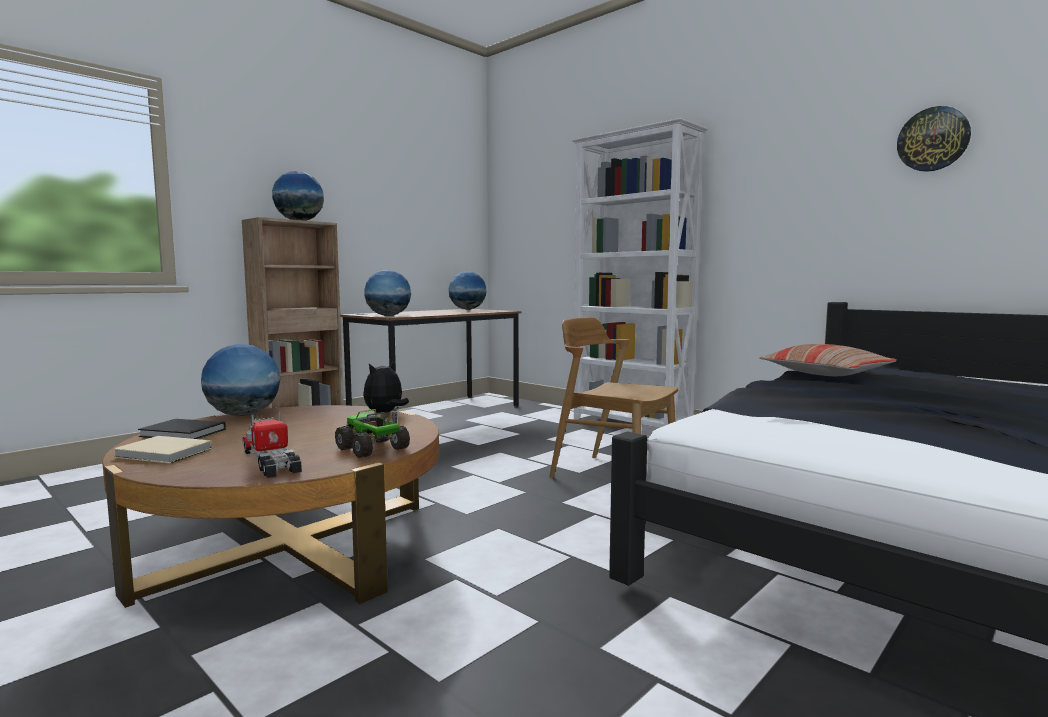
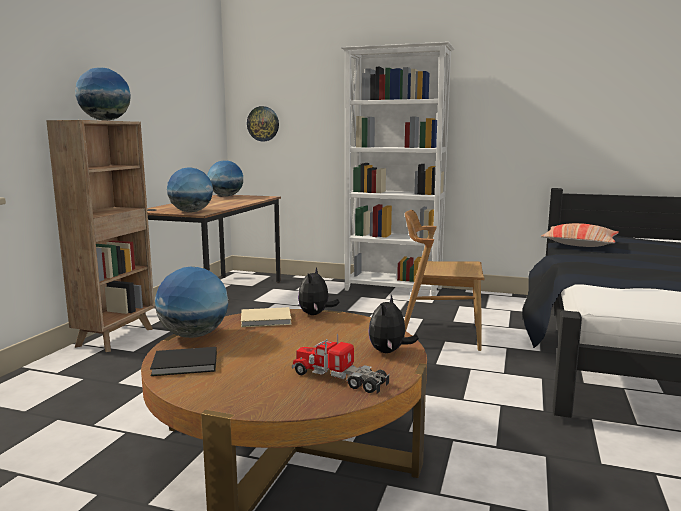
camera: 25 degrees left, 5 degrees up
beige book [113,436,212,464] -> beige book moved to [241,307,292,327]
toy truck [335,407,410,458] -> plush toy [368,295,419,353]
wall clock [897,106,971,172] -> wall clock moved to [247,106,279,141]

